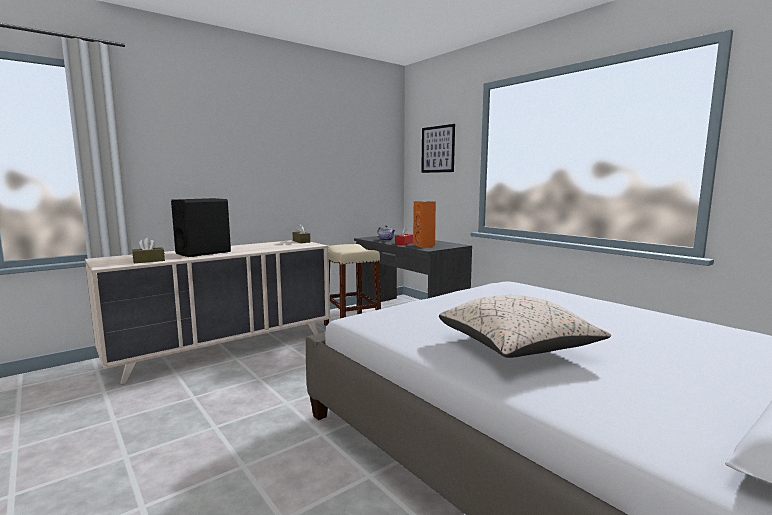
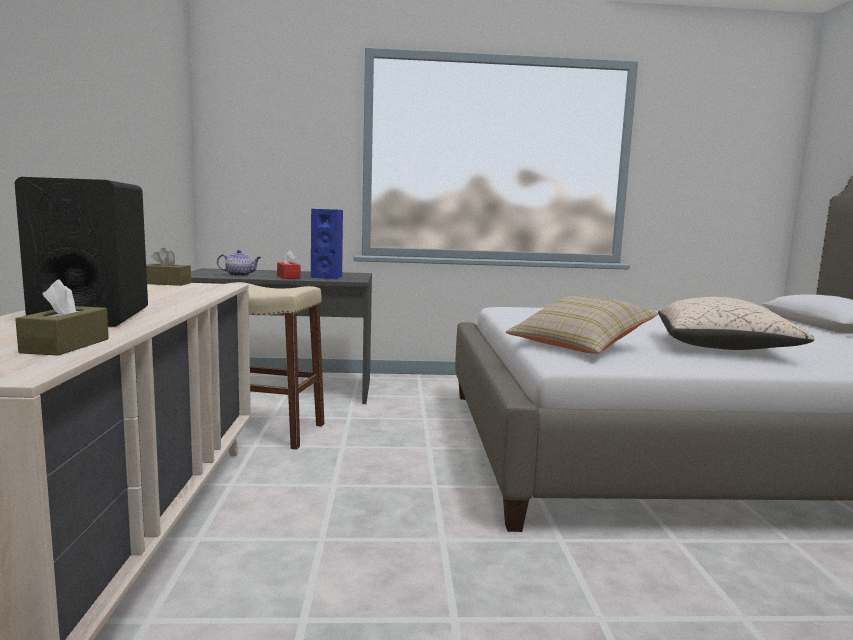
camera: 55 degrees left, 0 degrees up
orange speaker [413,201,436,248] -> blue speaker [311,209,343,279]
picture [421,124,455,173] -> none
none -> beige pillow [506,295,658,354]

